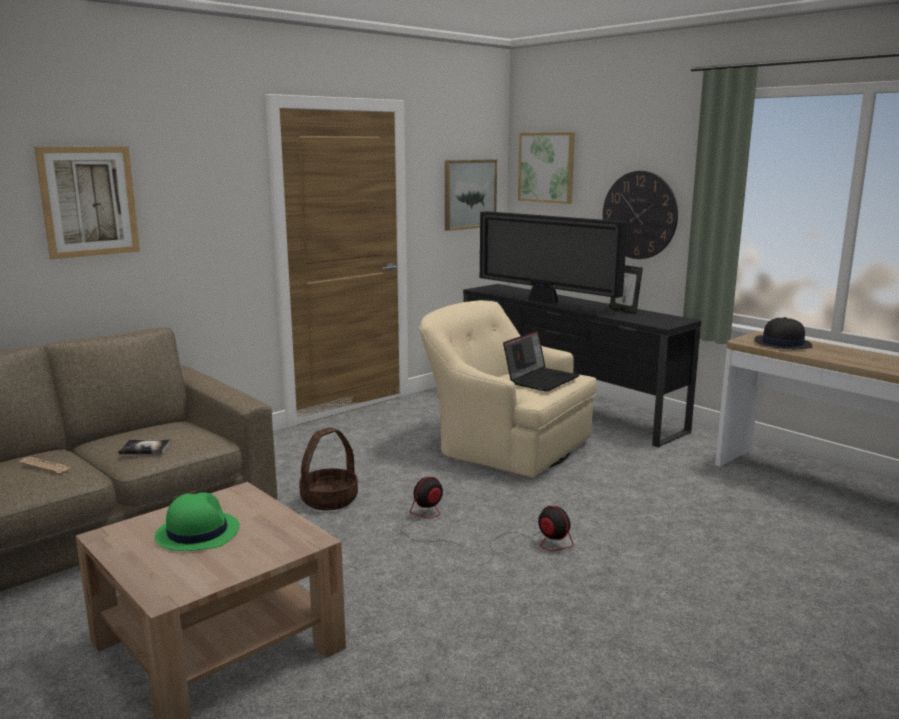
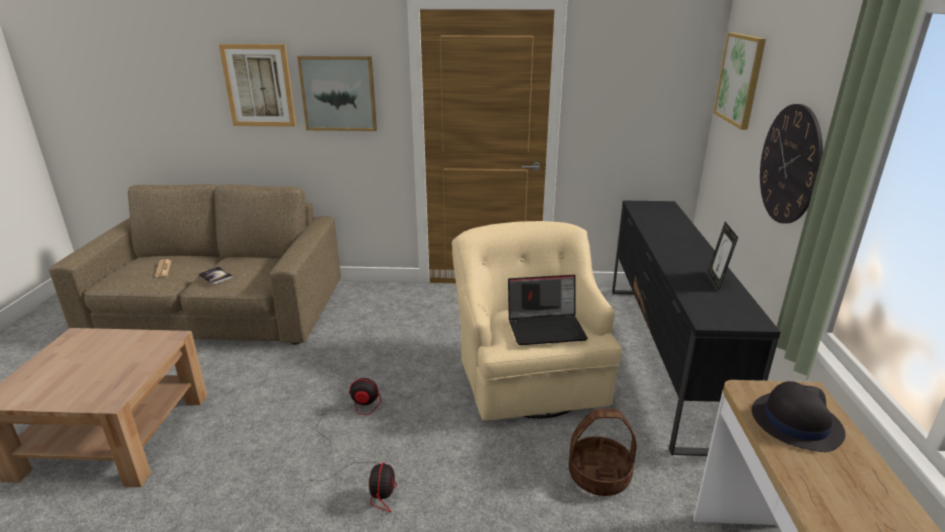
camera: 45 degrees right, 10 degrees up
green hat [154,492,240,551] -> none
basket [299,427,358,510] -> basket moved to [568,409,637,496]
picture [445,159,497,231] -> picture moved to [297,56,377,131]
television [480,211,628,306] -> none

